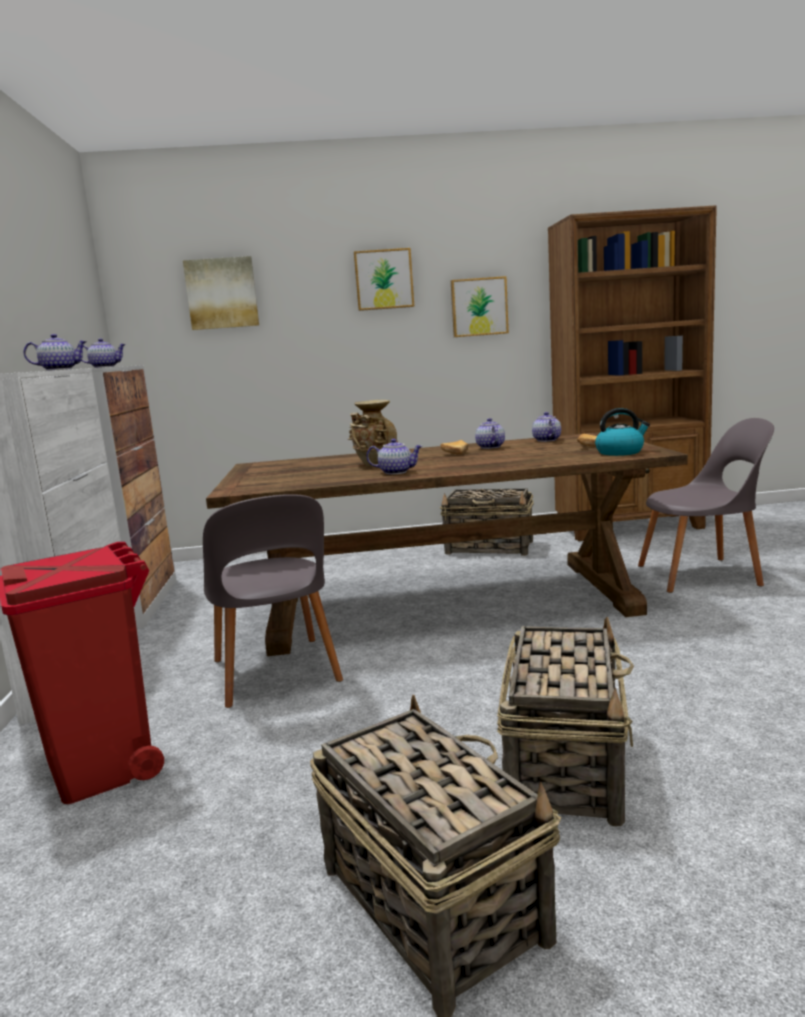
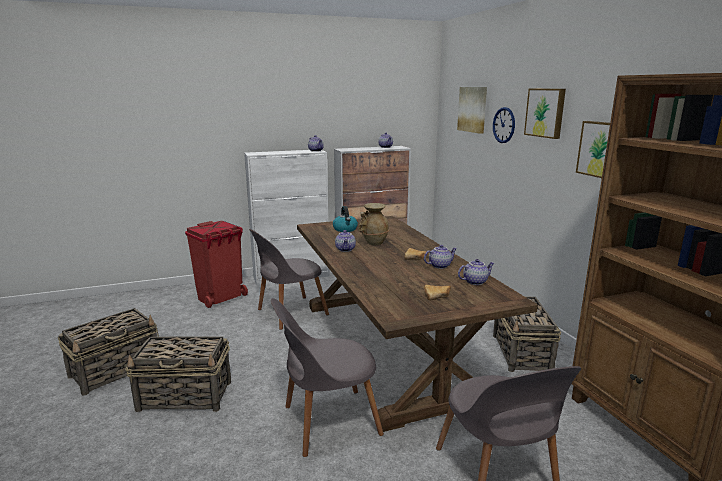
camera: 75 degrees right, 5 degrees up
kettle [595,408,650,456] -> kettle moved to [333,206,358,232]
none -> grey chair [271,298,384,457]
none -> wall clock [493,107,515,143]

